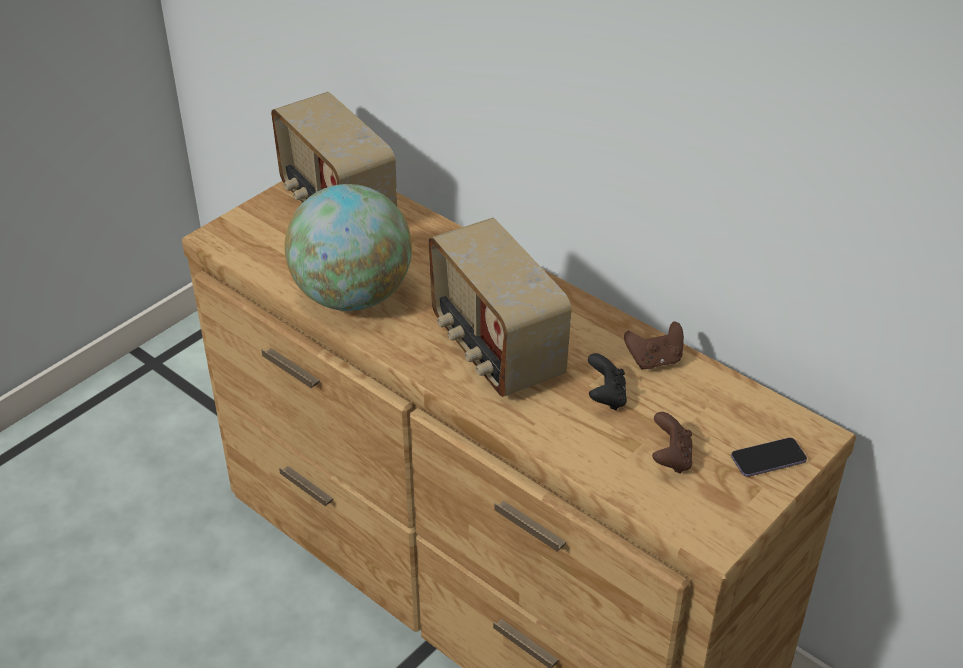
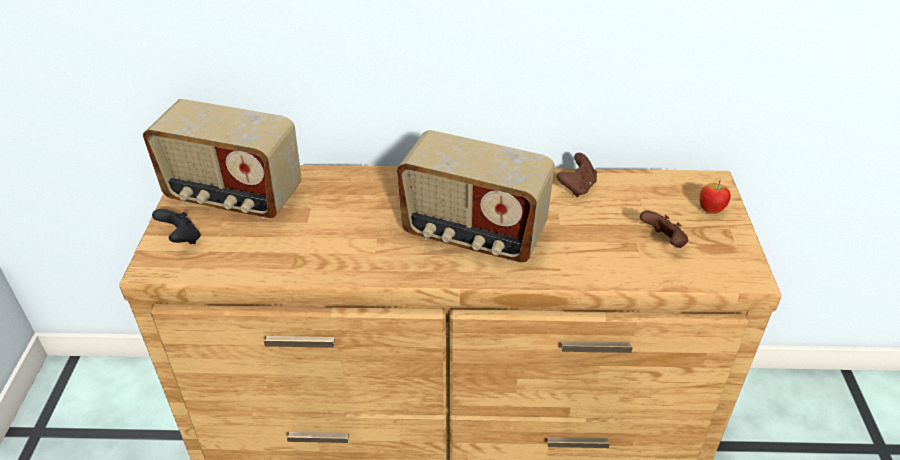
camera: 40 degrees left, 0 degrees up
globe [284,184,412,311] -> none
black game controller [588,353,627,410] -> black game controller moved to [152,209,200,244]
phone [731,438,807,477] -> apple [699,180,731,214]

